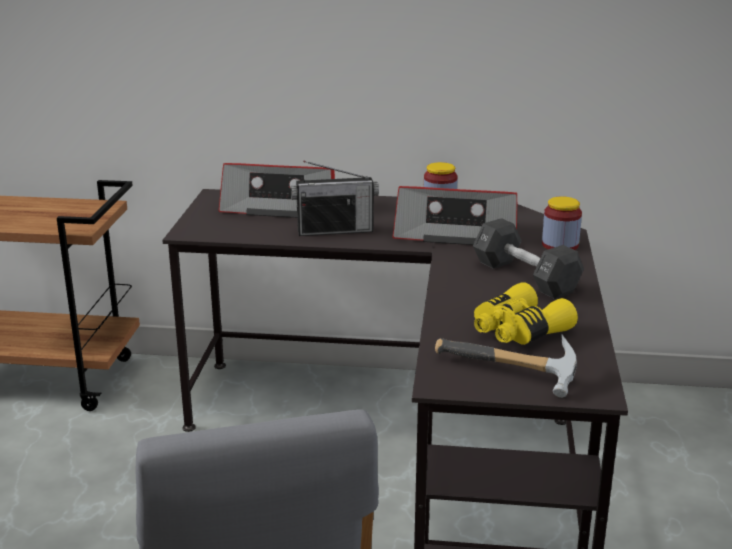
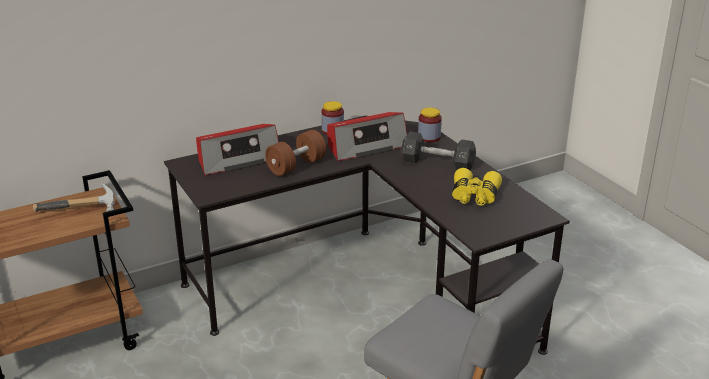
camera: 35 degrees left, 5 degrees up
radio [291,161,379,236] -> brown dumbbell [265,130,327,176]
hammer [435,334,577,398] -> hammer moved to [33,182,114,212]

